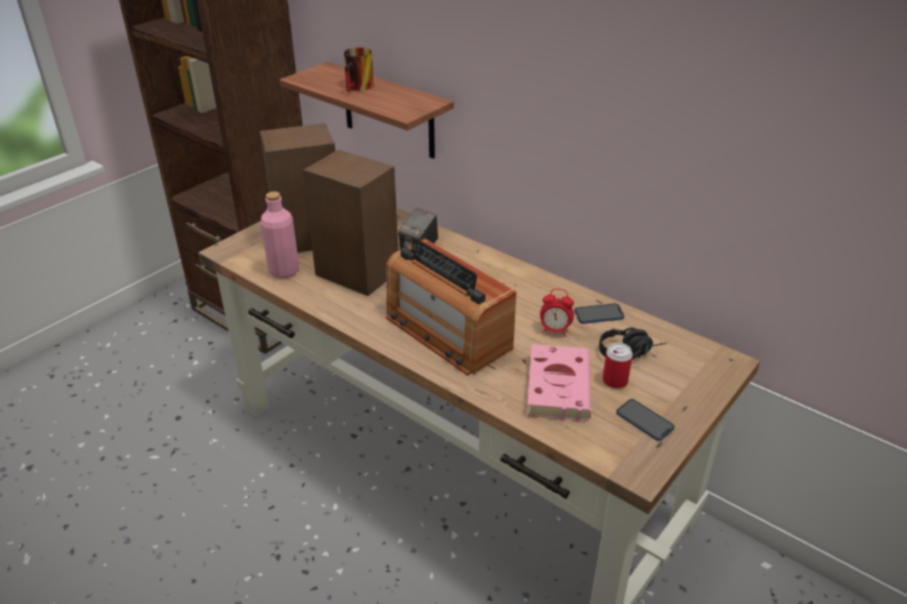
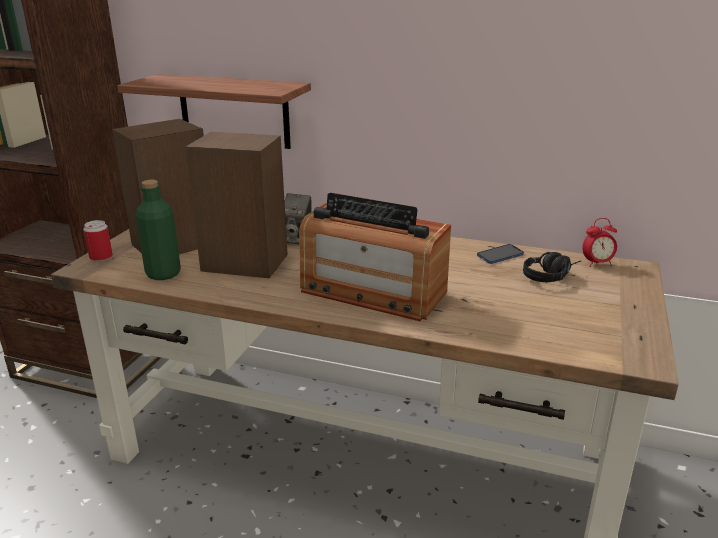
camera: 20 degrees left, 10 degrees down
pink bottle [261,191,299,279] -> green bottle [135,180,181,280]
mug [344,47,374,92] -> none
pink book [527,344,591,422] -> none
alarm clock [540,289,574,337] -> alarm clock moved to [582,218,617,267]
can [603,343,633,389] -> can moved to [83,220,113,261]
phone [616,399,675,441] -> none

